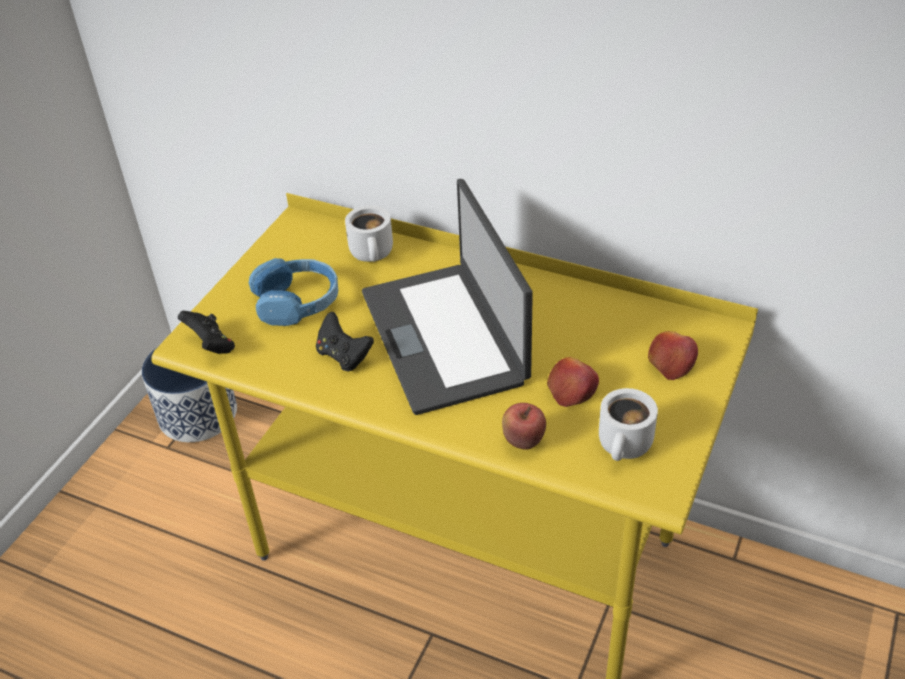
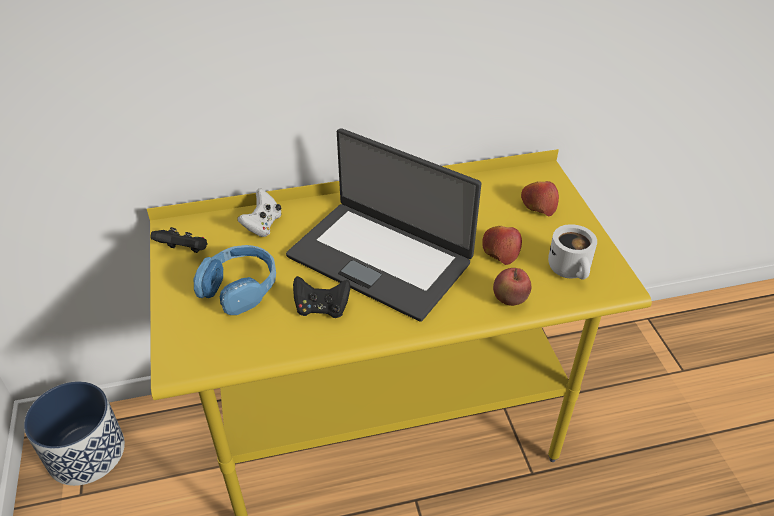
camera: 40 degrees left, 0 degrees up
black game controller [178,311,235,354] -> black game controller moved to [150,227,208,253]
white mug [345,205,393,262] -> white game controller [237,188,281,237]

